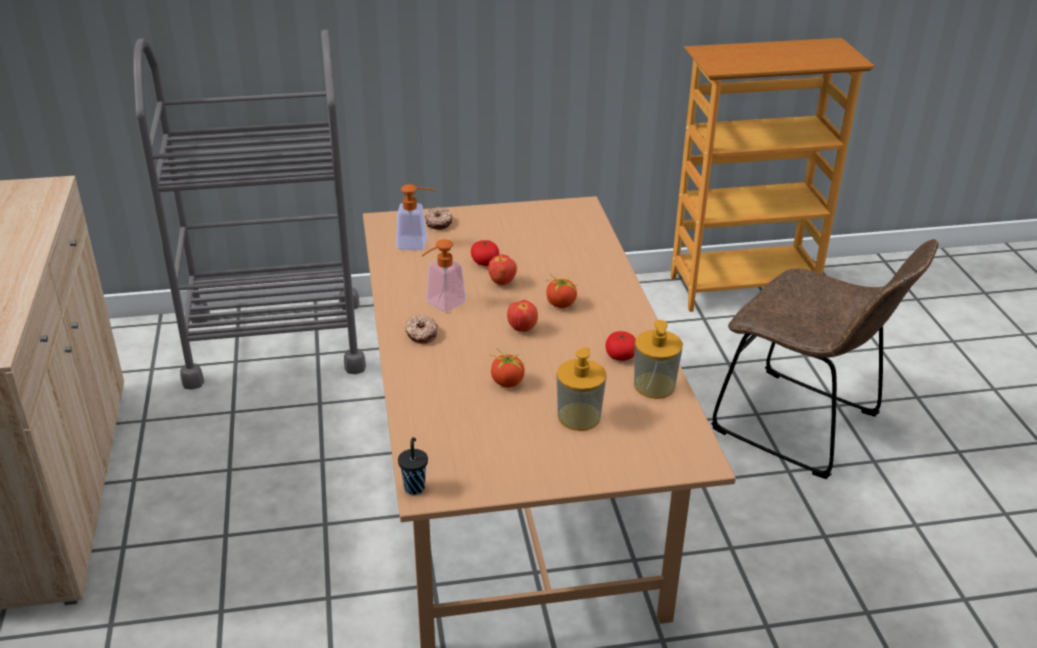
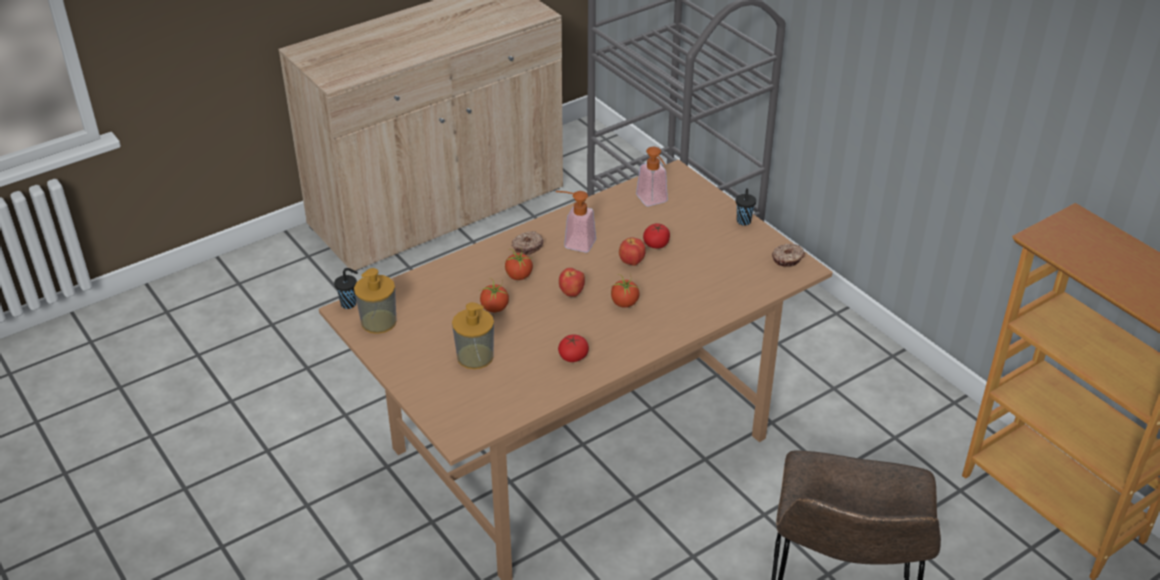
camera: 65 degrees right, 5 degrees up
donut [425,207,452,230] -> donut moved to [772,244,805,267]
soap dispenser [634,320,683,399] -> soap dispenser moved to [354,268,397,334]
none -> tomato [505,246,533,280]
none -> black cup [736,188,756,226]

